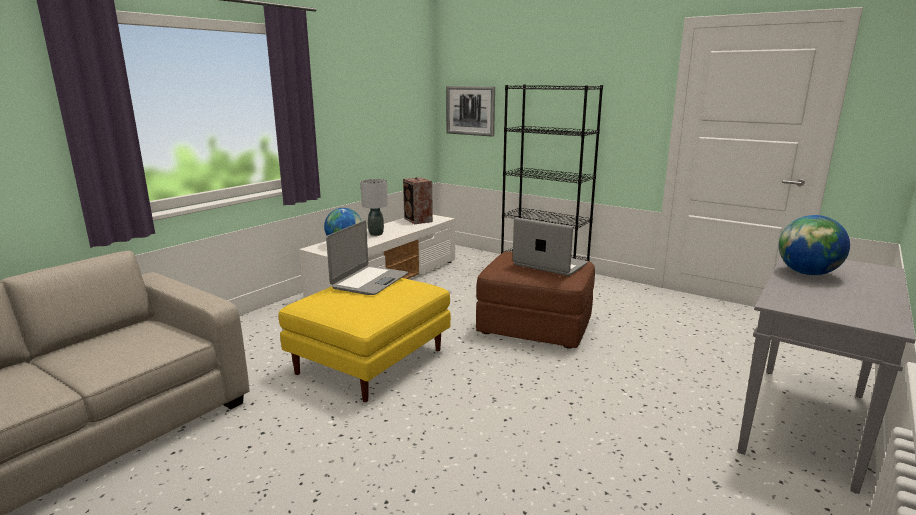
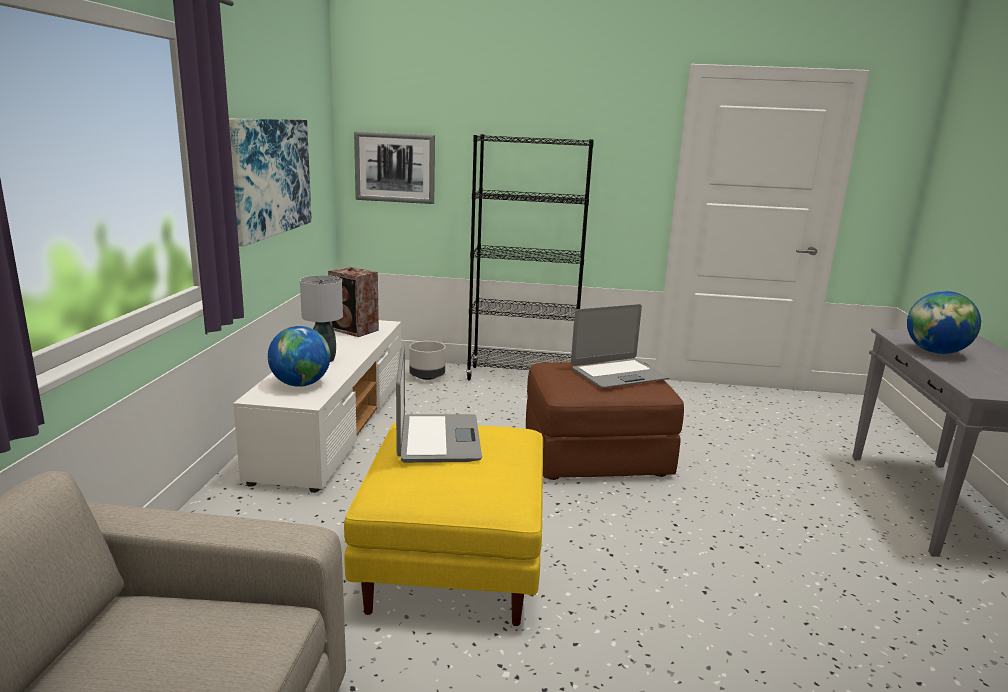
camera: 30 degrees left, 0 degrees up
laptop [513,218,588,276] -> laptop turned 150 degrees clockwise [571,304,670,388]
none -> picture [229,119,312,246]
none -> grey planter [409,341,446,380]

